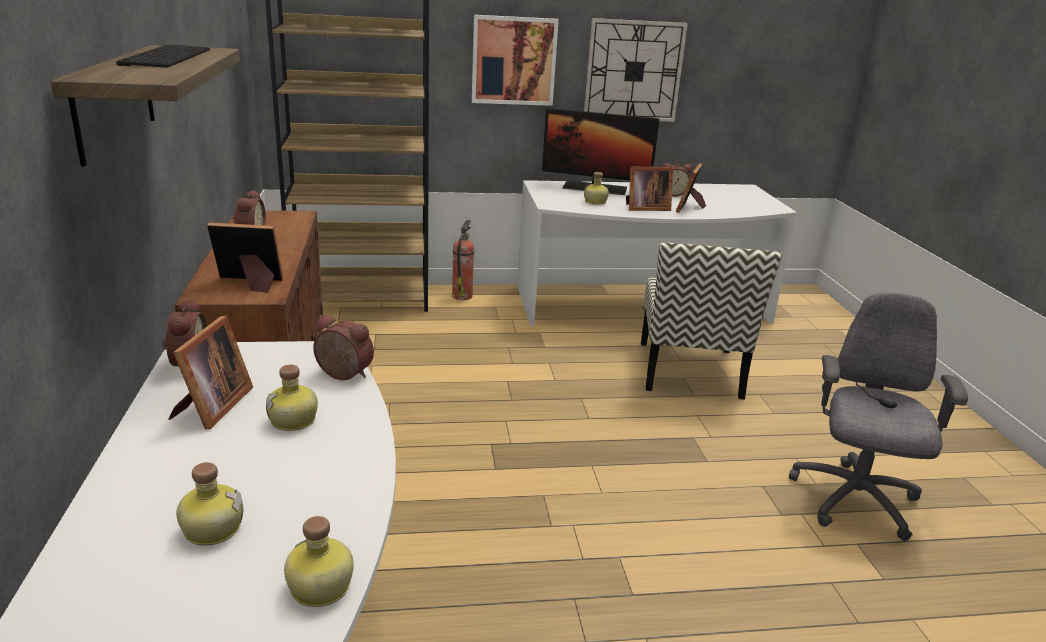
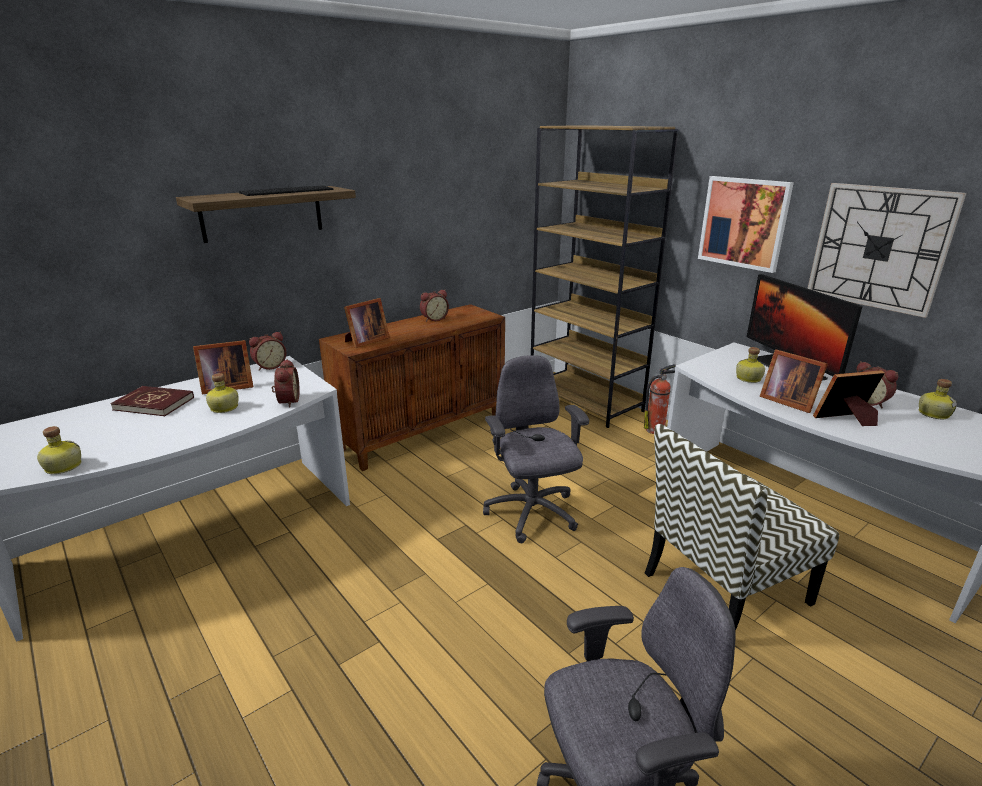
camera: 60 degrees right, 0 degrees up
bottle [176,462,243,546] -> bottle moved to [918,379,957,419]
picture frame [207,222,283,293] -> picture frame turned 75 degrees clockwise [344,298,390,348]
none -> red book [110,386,194,416]
none -> grey office chair [483,355,589,543]

